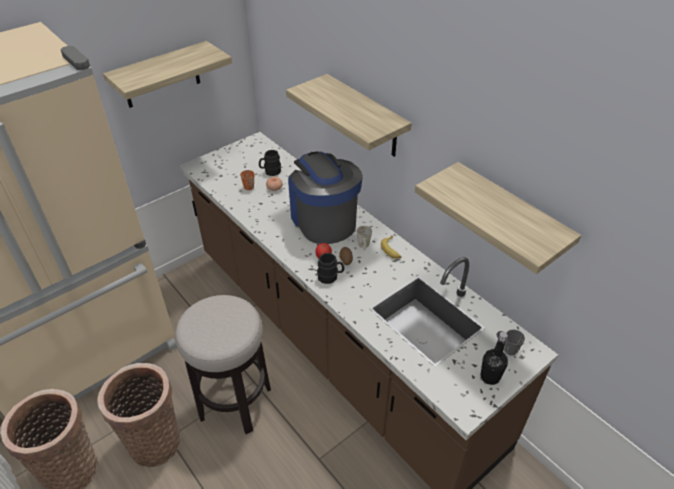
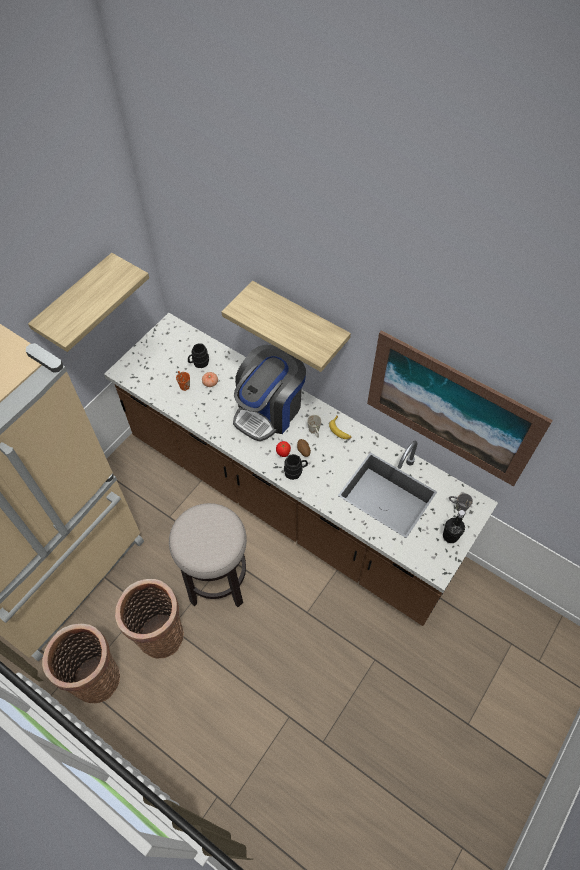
camera: 15 degrees left, 15 degrees up
coffee machine [288,151,363,244] -> coffee machine turned 105 degrees counterclockwise [233,345,306,442]
shelf [415,162,581,274] -> picture [367,330,553,486]

